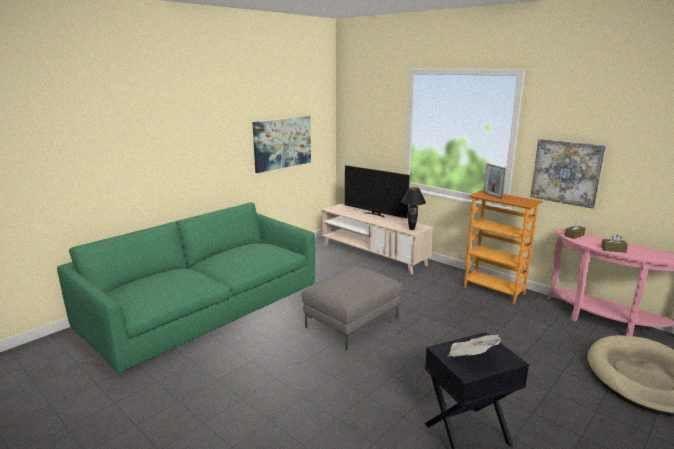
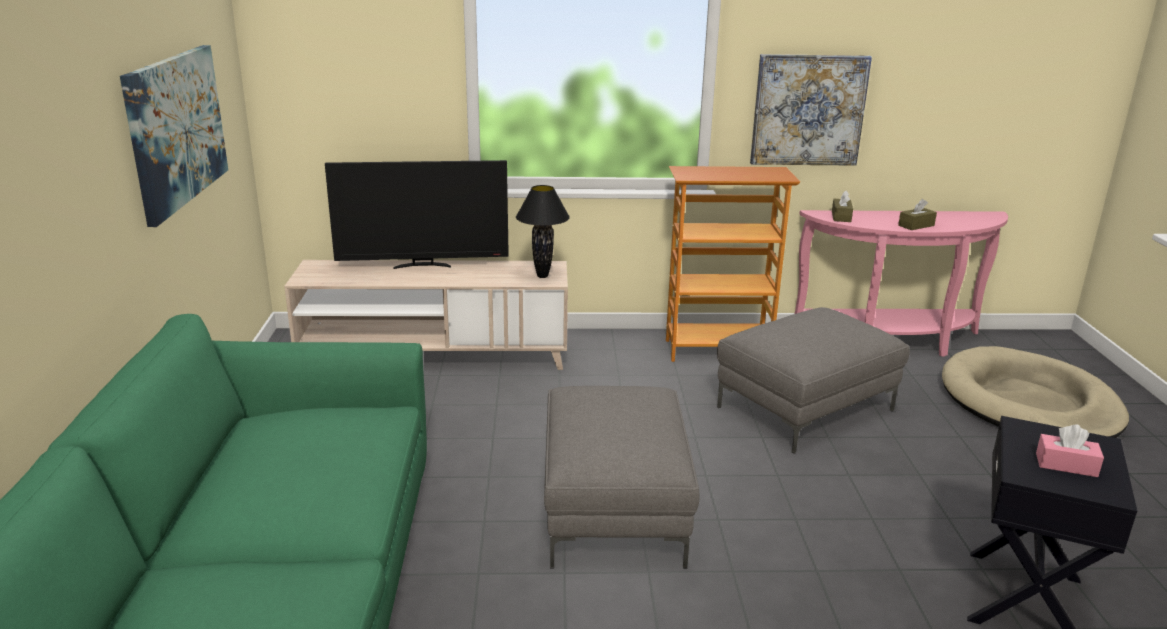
camera: 45 degrees left, 5 degrees up
newspaper [448,335,501,357] -> pink tissue box [1036,424,1104,477]
picture frame [484,163,506,199] -> none
none -> grey ottoman [717,307,910,454]

